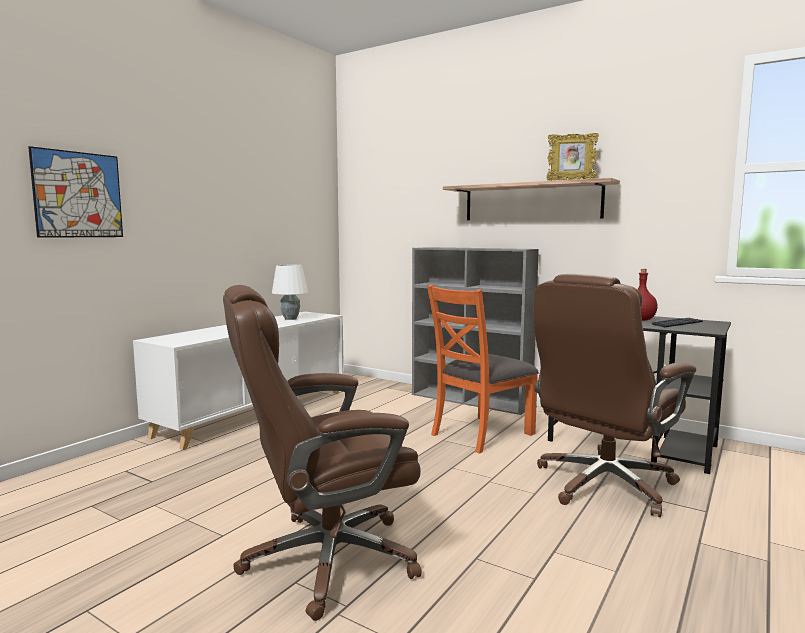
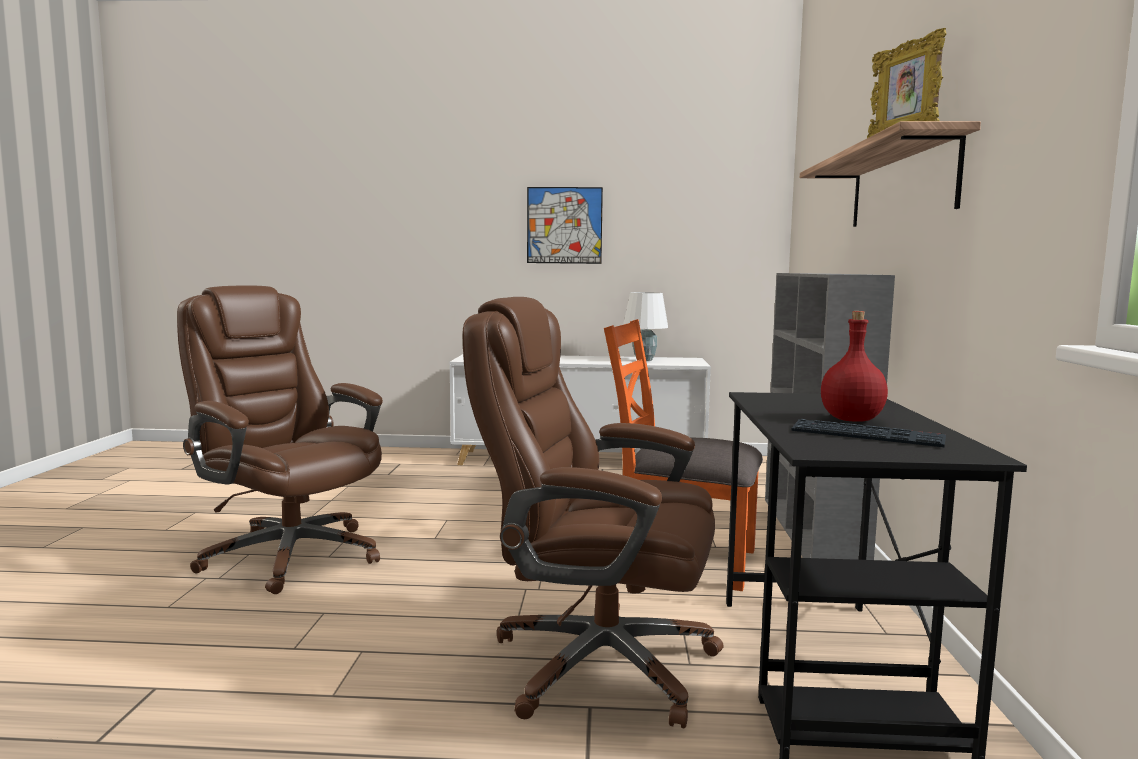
camera: 60 degrees right, 0 degrees up
picture [28,146,123,238] -> picture moved to [527,187,603,264]

